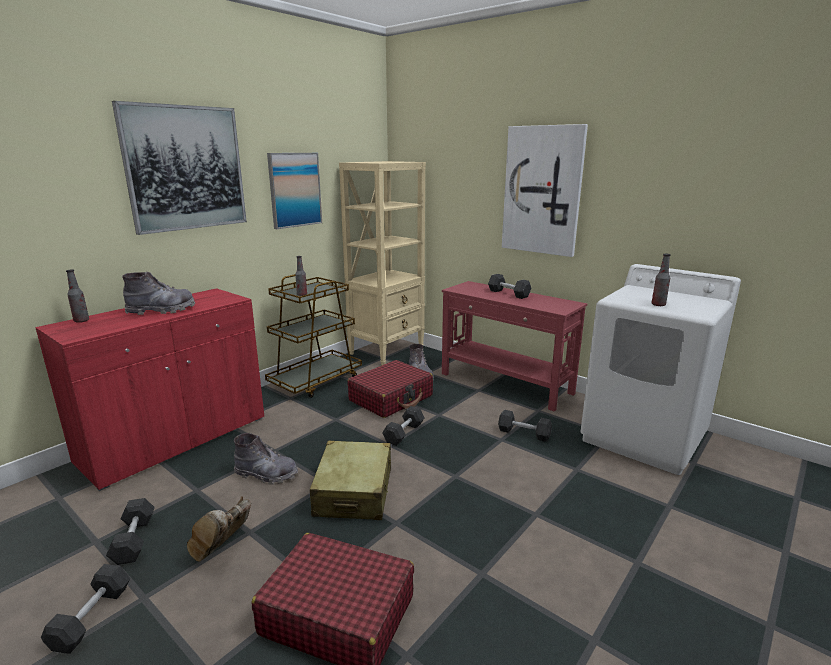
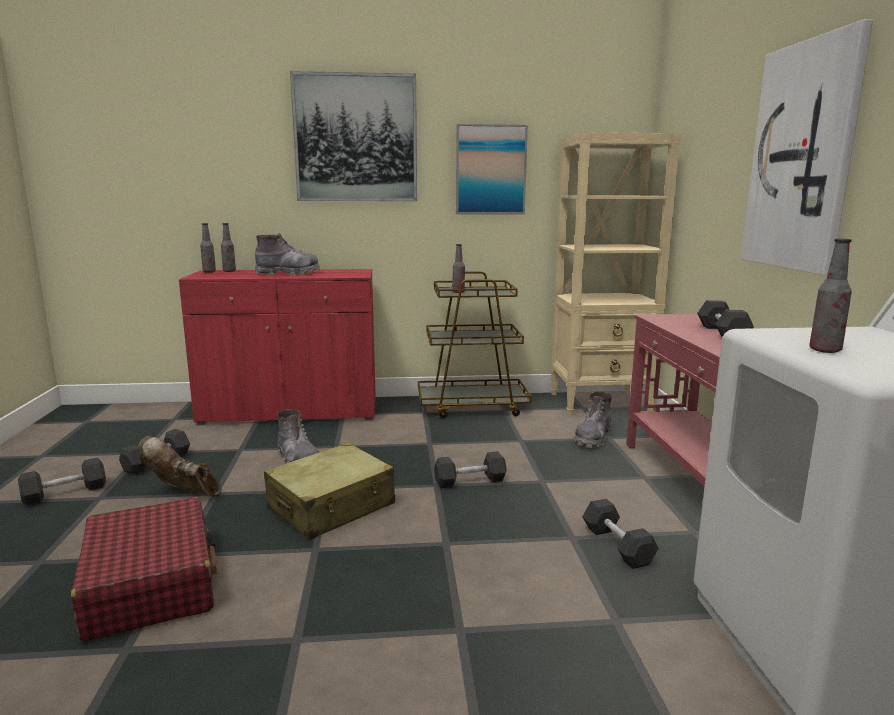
camera: 45 degrees right, 5 degrees down
grey boot [122,271,195,315] -> grey boot turned 45 degrees counterclockwise [255,233,320,275]
brown boot [187,496,251,561] -> brown boot turned 45 degrees clockwise [137,436,221,497]
red suitcase [347,360,433,418] -> none
none -> bottle [200,223,216,273]

